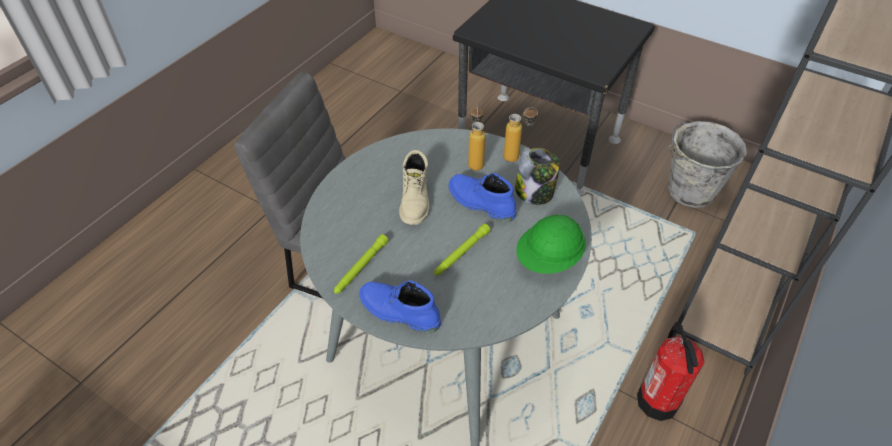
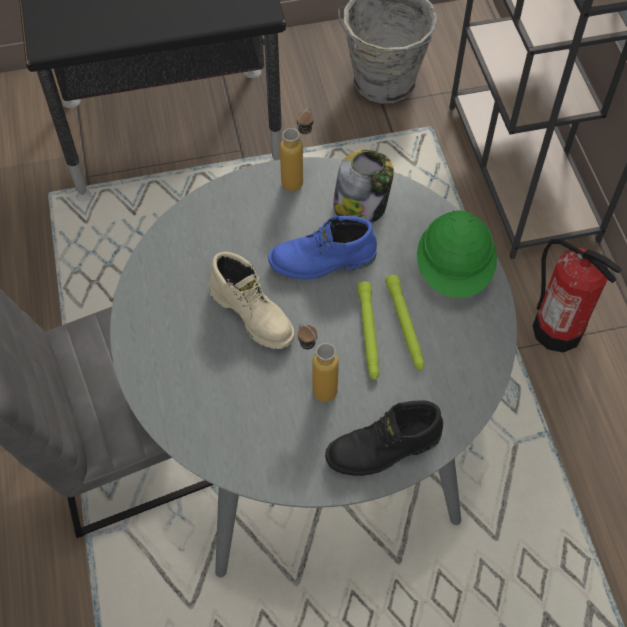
camera: 45 degrees left, 10 degrees up
green flashlight [334,234,389,293] -> green flashlight moved to [385,275,424,371]
blue boot [359,280,441,333] -> black boot [325,401,443,476]
bottle [468,105,486,171] -> bottle moved to [298,324,339,402]

